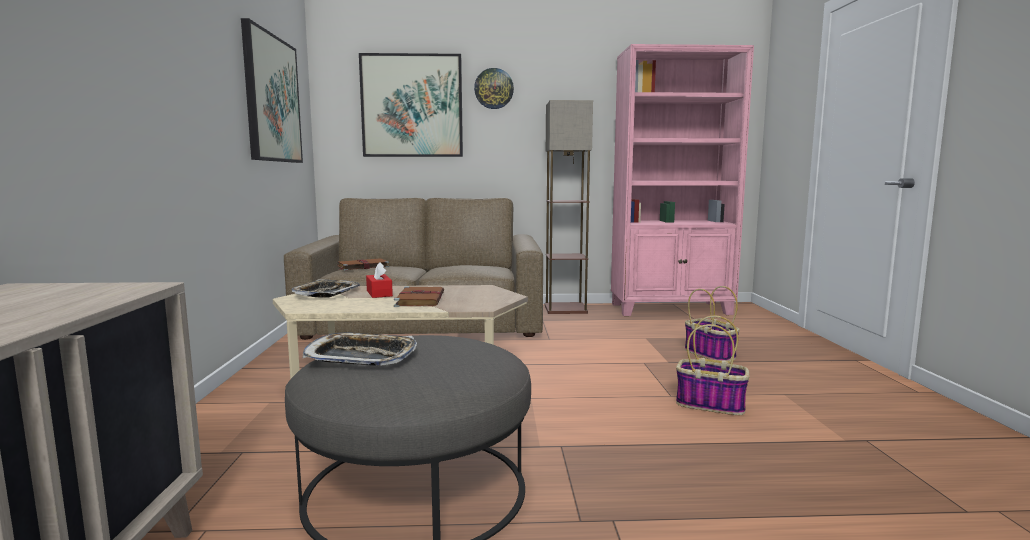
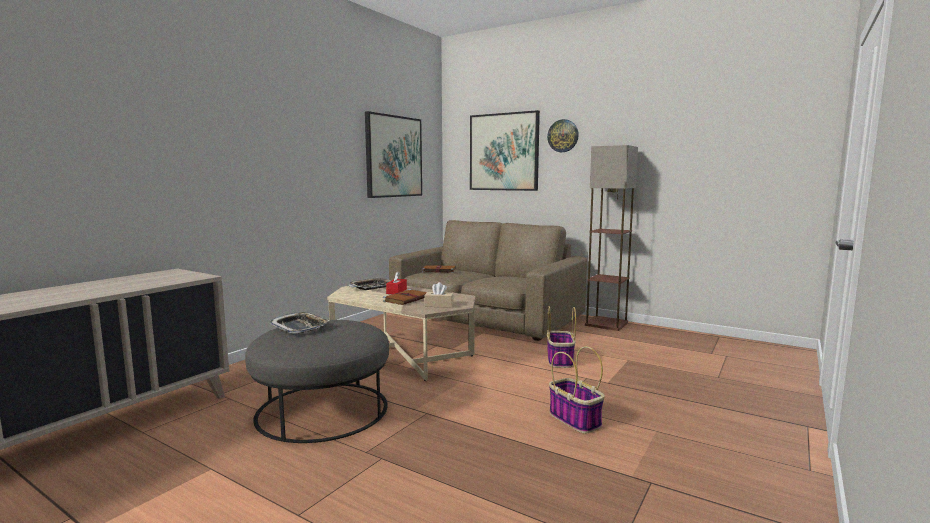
camera: 35 degrees right, 0 degrees up
pink bookcase [611,44,754,316] -> none
basket [685,286,740,361] -> basket moved to [547,306,576,368]
none -> beige tissue box [424,282,454,308]

